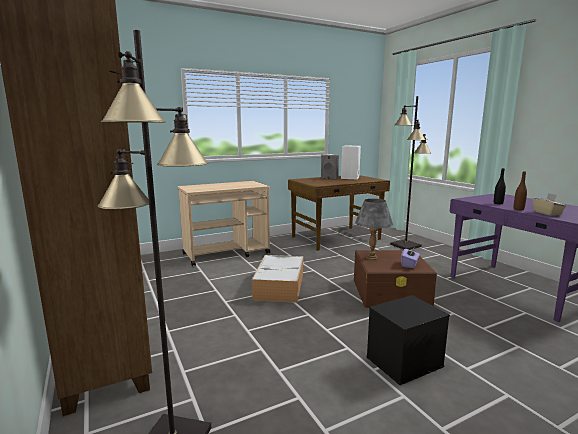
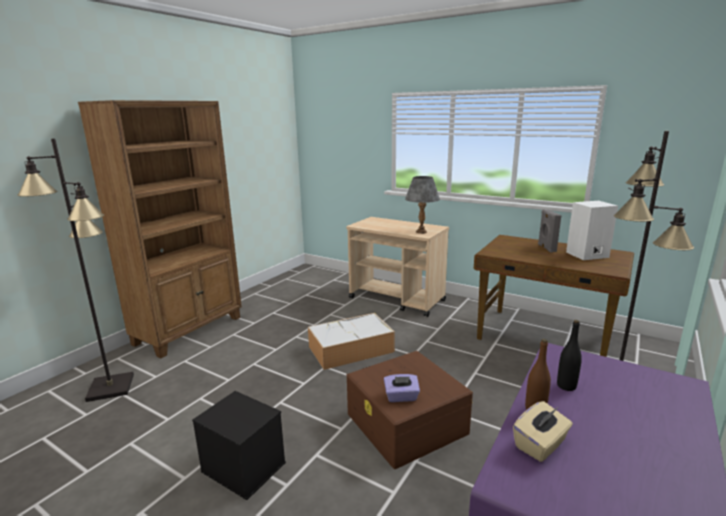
camera: 60 degrees right, 5 degrees up
grey table lamp [355,199,393,260] -> grey table lamp moved to [405,176,440,234]

